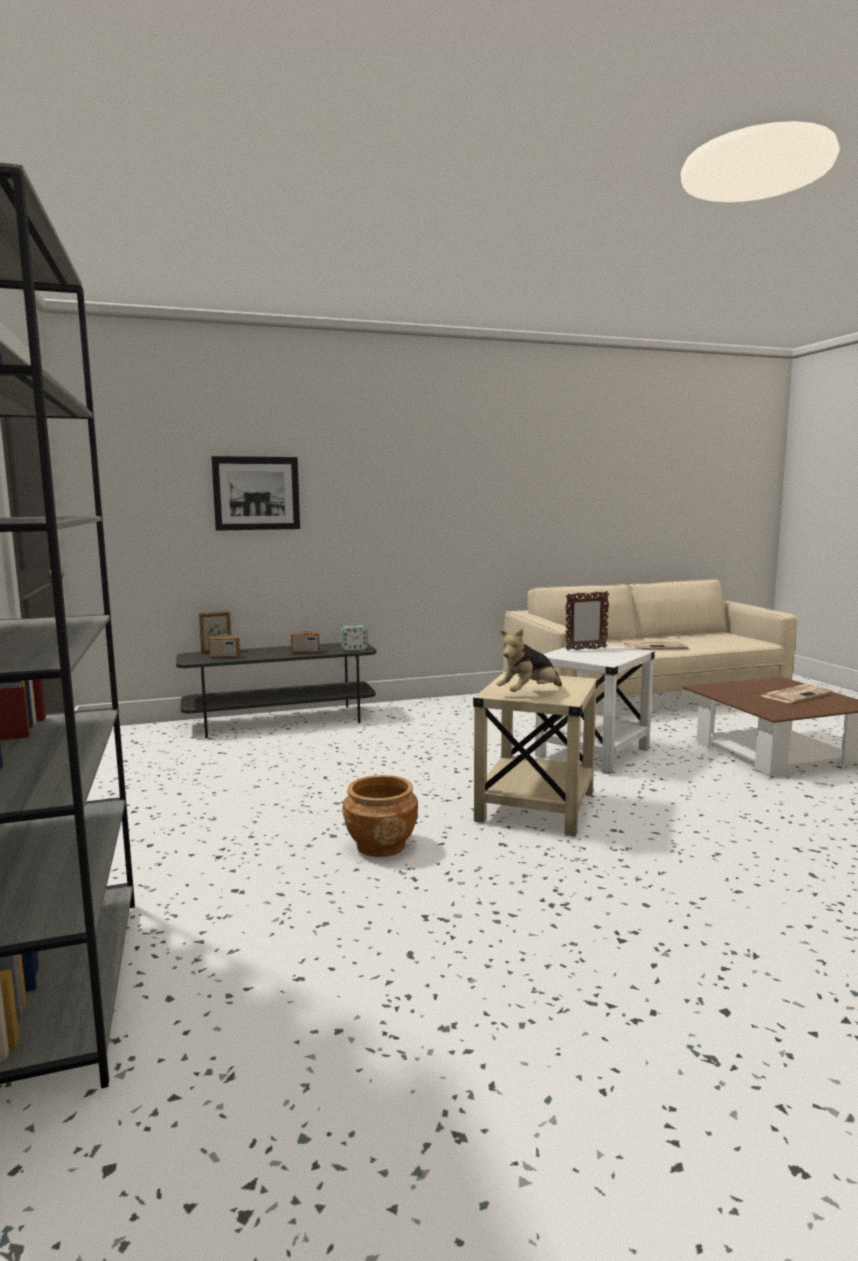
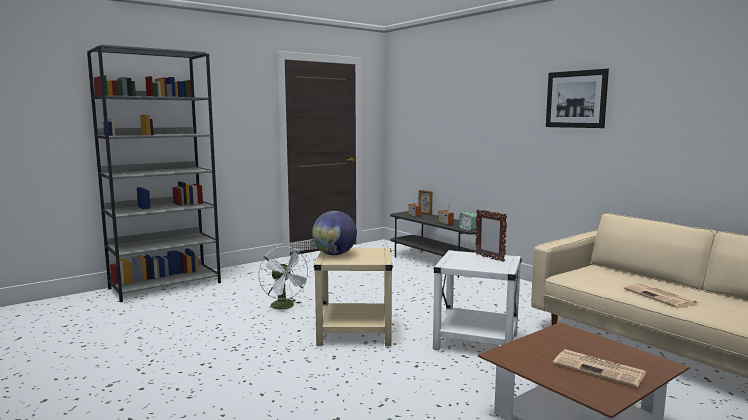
camera: 70 degrees right, 0 degrees up
picture [211,456,300,531] -> picture moved to [546,69,609,128]
brown planter [342,775,418,857] -> white fan [258,246,311,312]
plush toy [496,629,562,692] -> globe [312,211,357,255]

